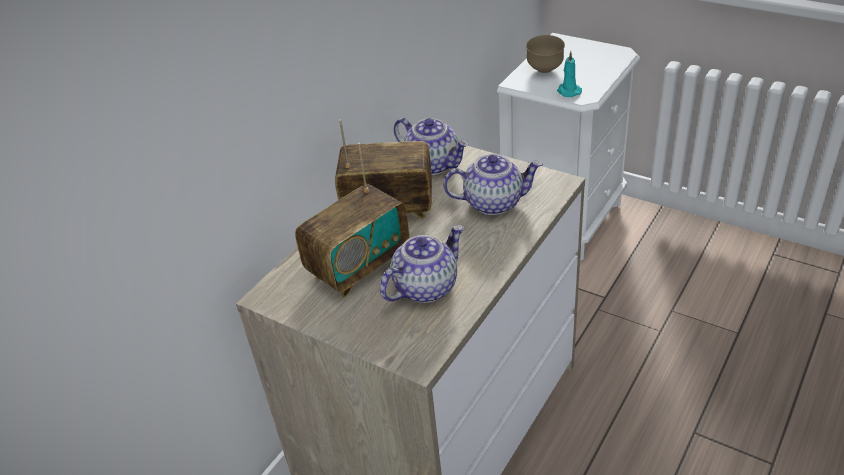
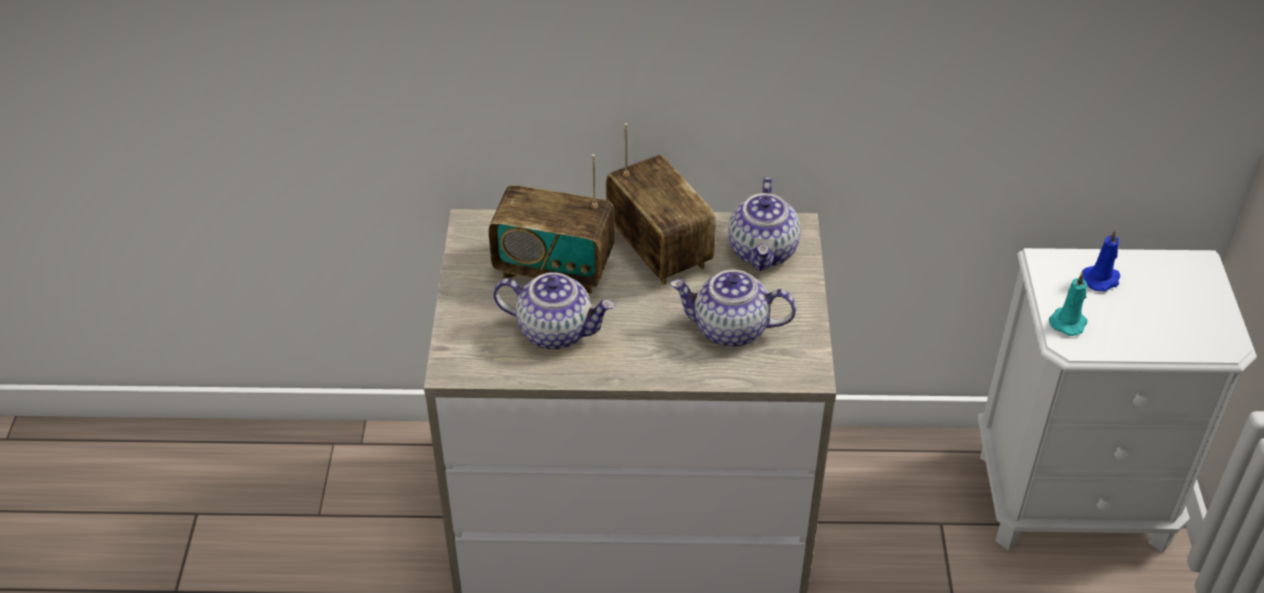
camera: 55 degrees right, 5 degrees up
teapot [443,154,543,215] -> teapot turned 135 degrees clockwise [670,270,796,347]
brown bowl [526,35,565,73] -> blue candle [1081,229,1120,291]

